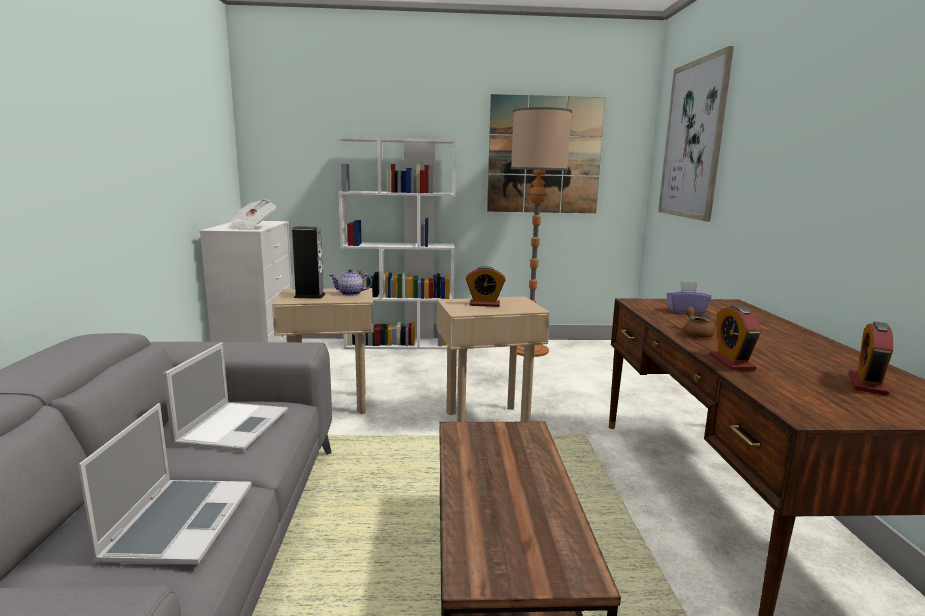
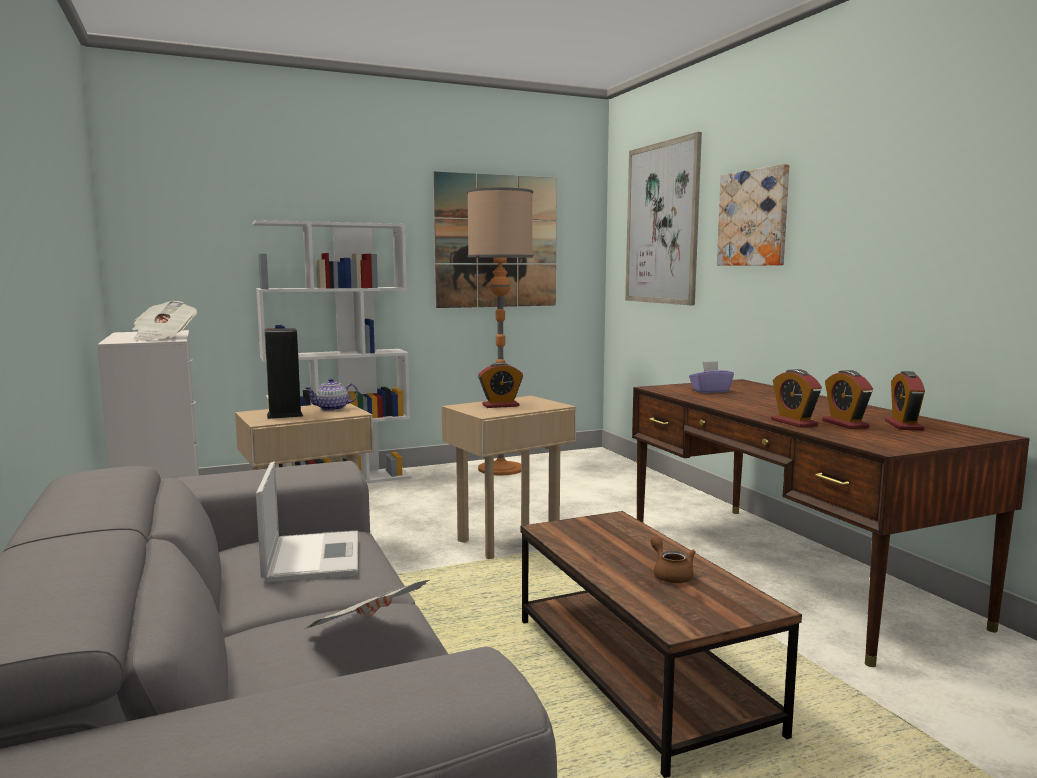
camera: 20 degrees left, 5 degrees down
laptop [78,403,252,565] -> newspaper [305,580,430,629]
brown teapot [683,307,717,338] -> brown teapot moved to [651,536,696,583]
none -> picture [717,164,789,266]
none -> alarm clock [822,370,873,429]

